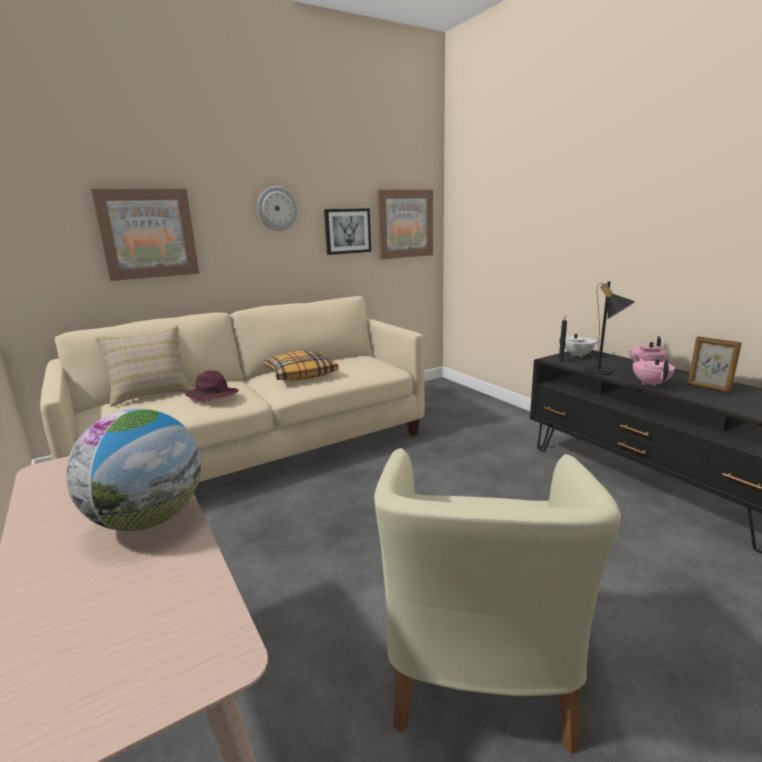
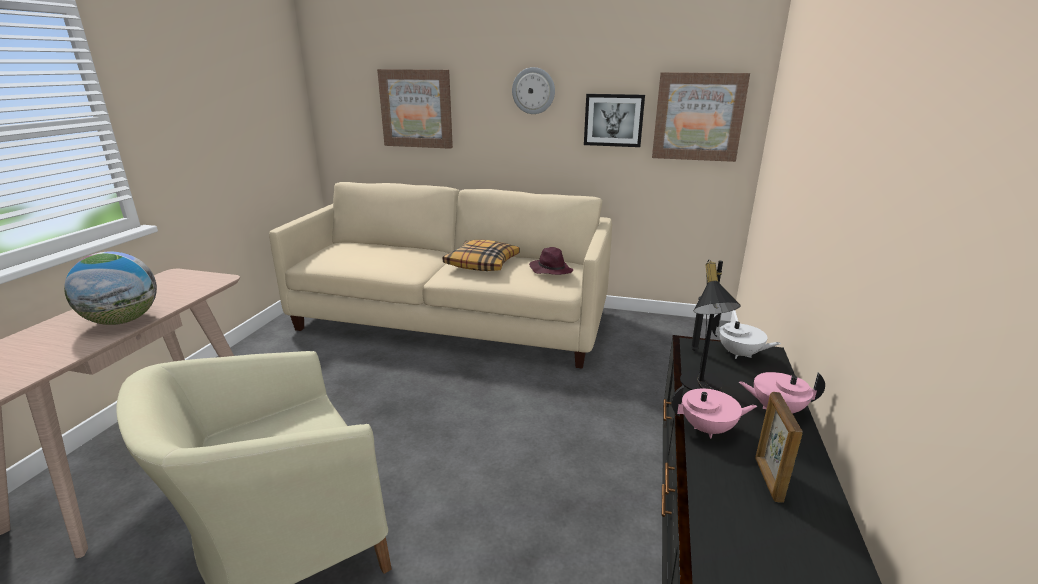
camera: 45 degrees right, 5 degrees up
beige pillow [95,325,194,407] -> none
purple hat [185,370,239,402] -> purple hat moved to [529,247,573,275]
pink teapot [633,358,675,387] -> pink teapot turned 45 degrees clockwise [671,386,757,439]

